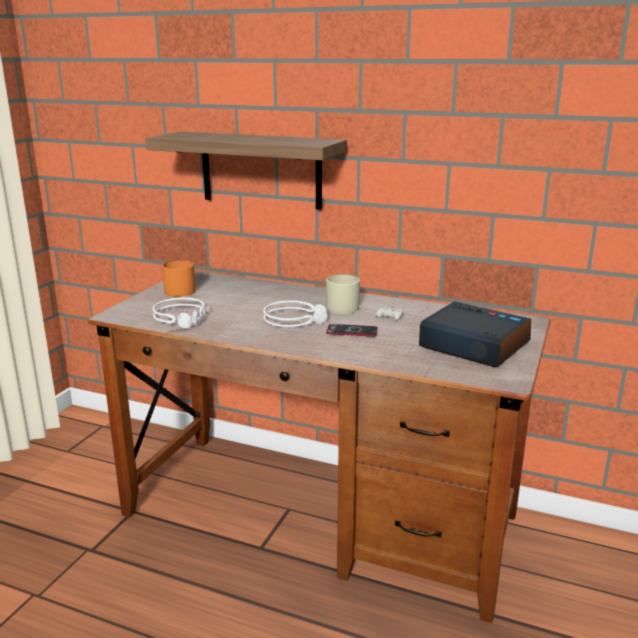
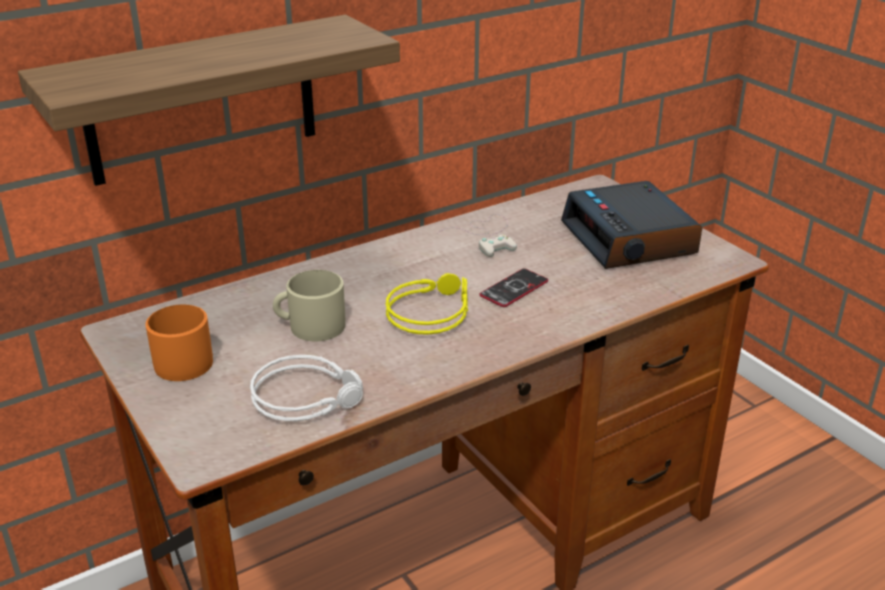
camera: 55 degrees left, 10 degrees up
white headphones [263,301,327,327] -> yellow headphones [386,273,468,334]
beige mug [326,274,360,314] -> beige mug moved to [273,270,346,341]
alarm clock [419,301,531,368] -> alarm clock turned 90 degrees counterclockwise [561,181,702,269]

